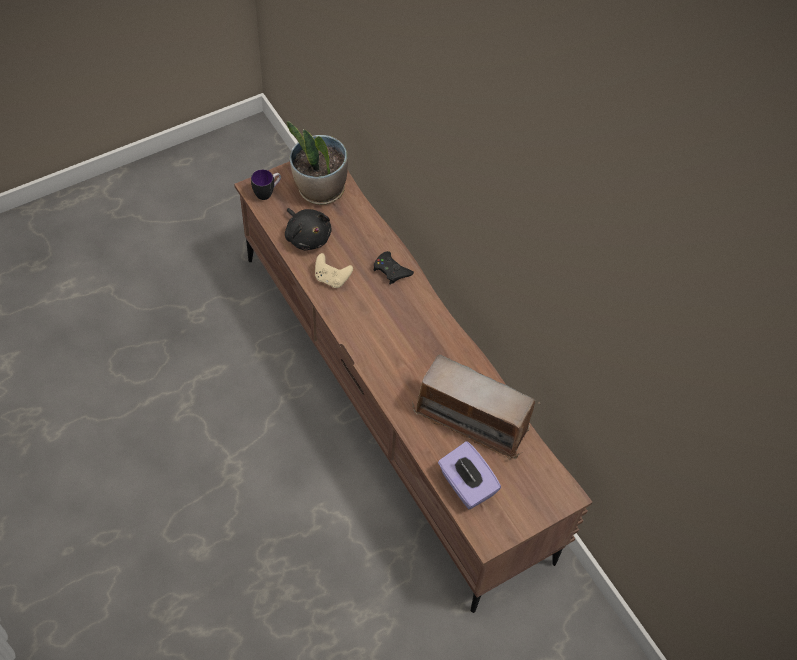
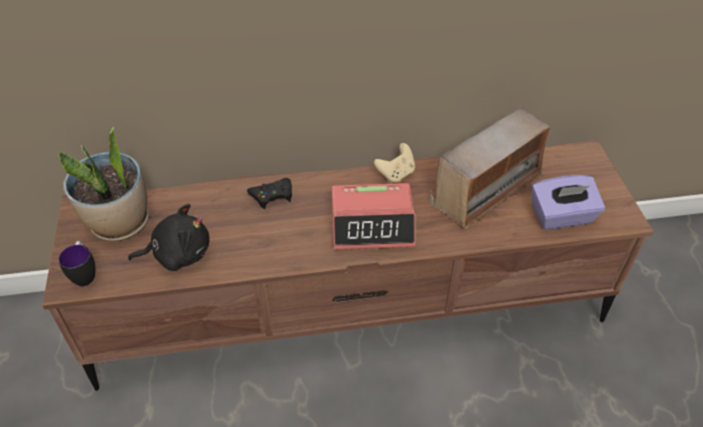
camera: 65 degrees left, 10 degrees down
beige game controller [315,253,353,288] -> beige game controller moved to [374,143,415,183]
none -> alarm clock [331,183,416,250]

